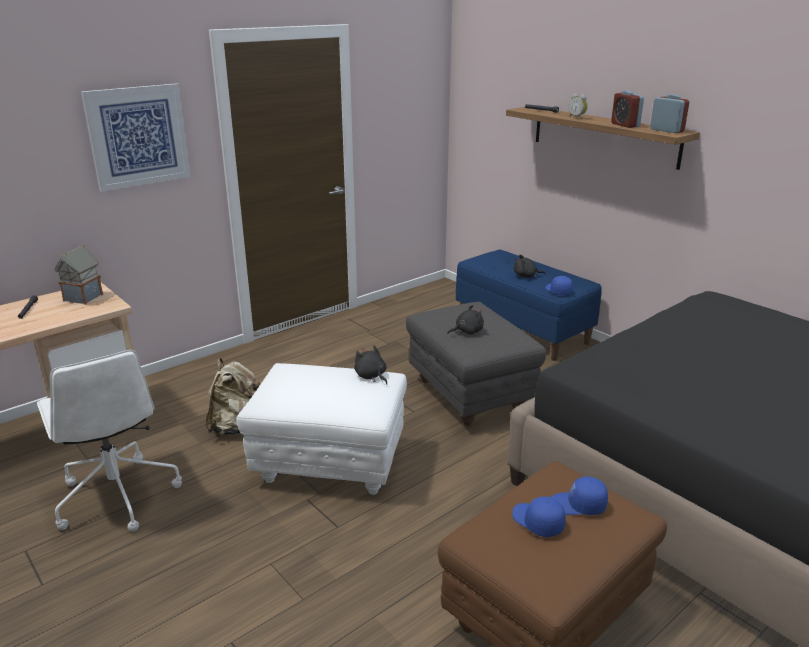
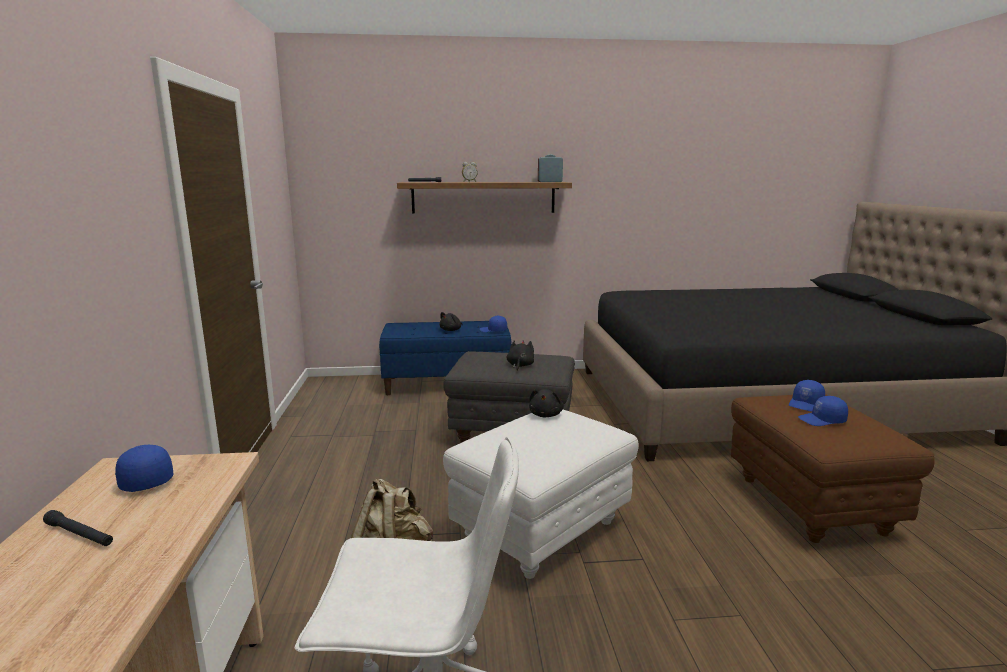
camera: 55 degrees left, 10 degrees down
toy house [54,245,103,305] -> blue cap [115,445,173,492]
picture [81,83,191,192] -> none
black plush toy [354,345,387,384] -> black plush toy turned 75 degrees counterclockwise [529,389,564,417]
alarm clock [611,91,644,128] -> none

